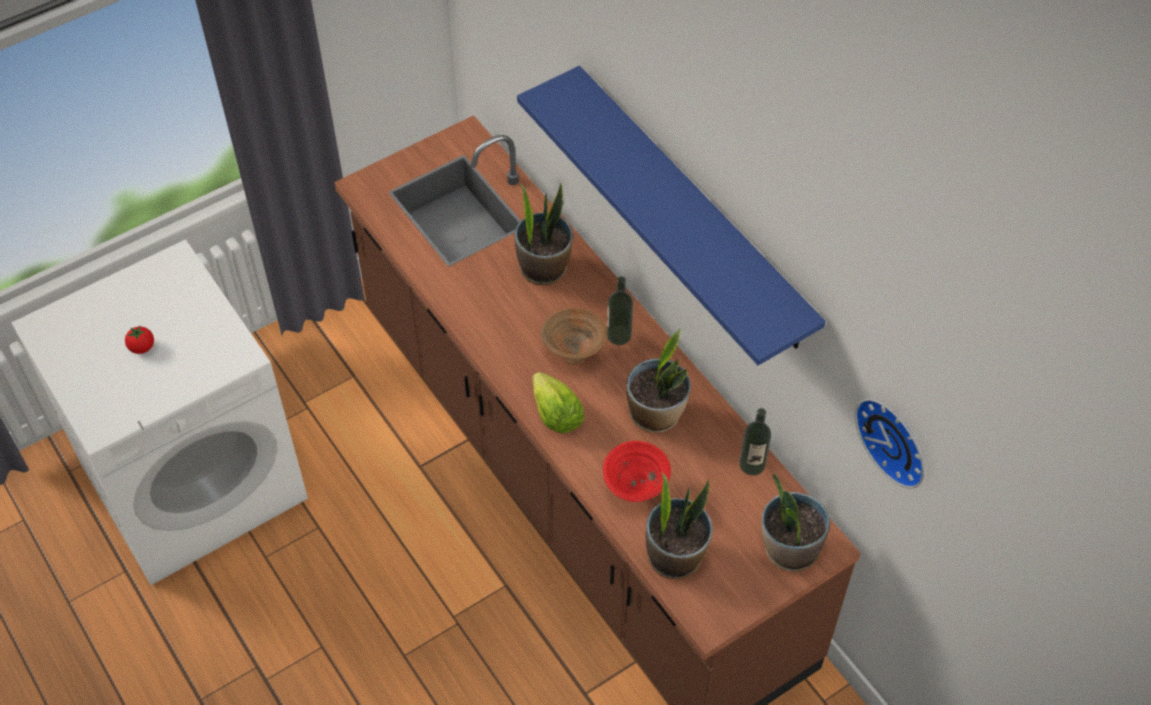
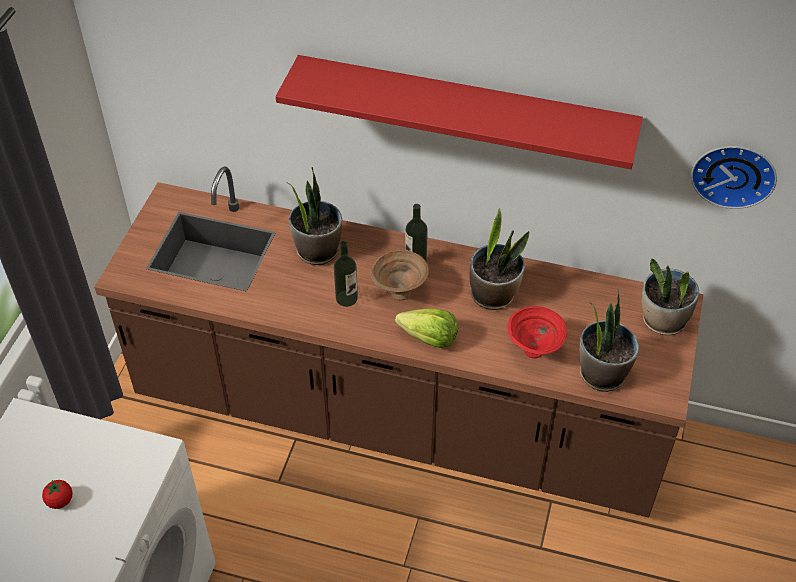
camera: 40 degrees left, 5 degrees down
blue shelf [517,66,826,365] -> red shelf [276,55,643,169]
bottle [739,408,771,476] -> bottle moved to [334,241,358,307]

